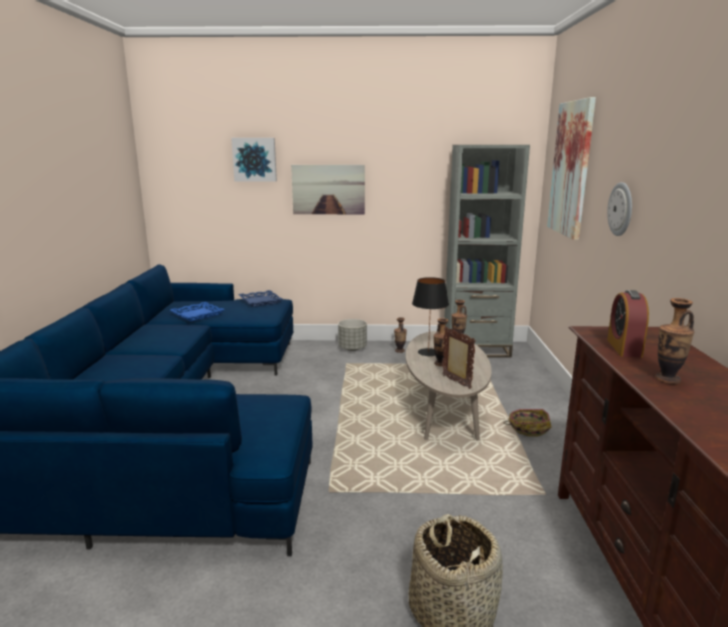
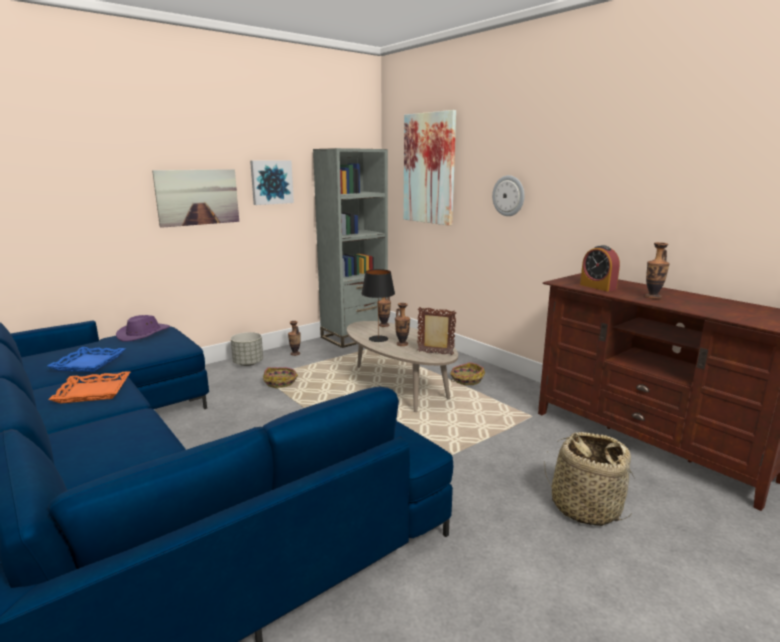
camera: 40 degrees left, 0 degrees up
picture [231,138,277,182] -> picture moved to [250,160,294,205]
blue tray [239,290,283,307] -> purple hat [116,315,170,342]
none -> orange tray [48,371,130,403]
none -> basket [263,367,298,388]

